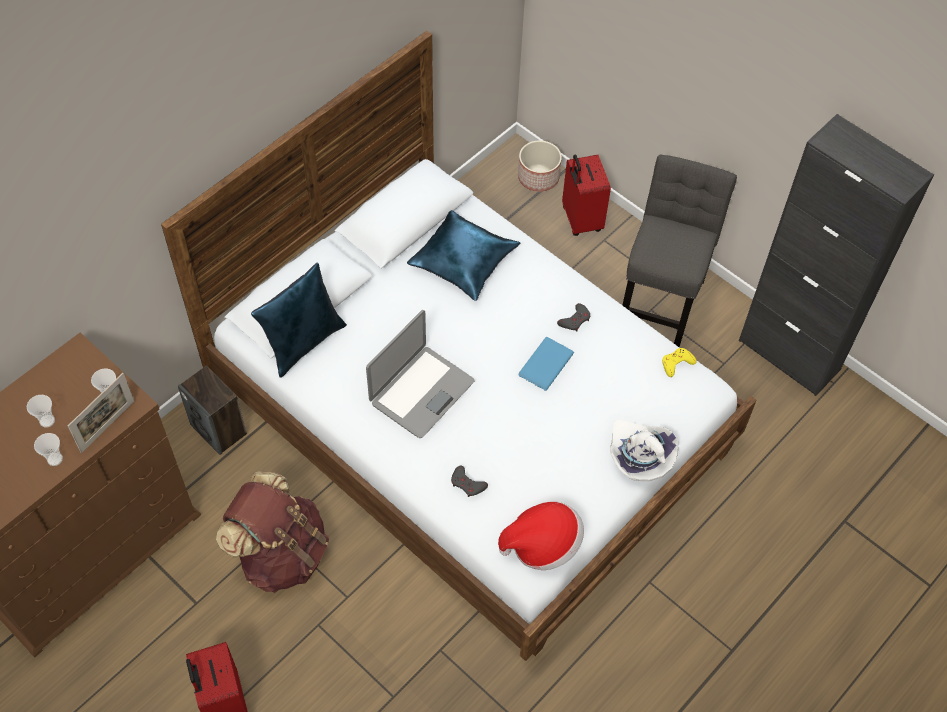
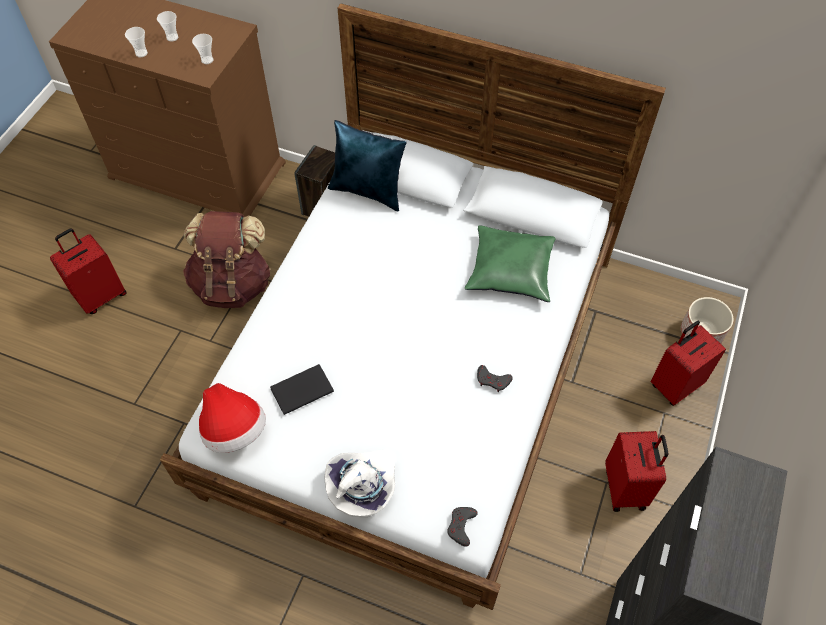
camera: 70 degrees right, 0 degrees up
picture frame [68,373,134,453] -> none
laptop [366,310,475,438] -> none
blue pillow [407,210,520,301] -> green pillow [465,225,556,302]
grey game controller [451,465,488,497] -> grey game controller moved to [447,507,478,547]
blue book [519,337,574,391] -> none
grey chair [622,154,737,347] -> red suitcase [605,431,668,512]
yellow game controller [662,348,697,377] -> none
none -> black book [270,364,334,415]

